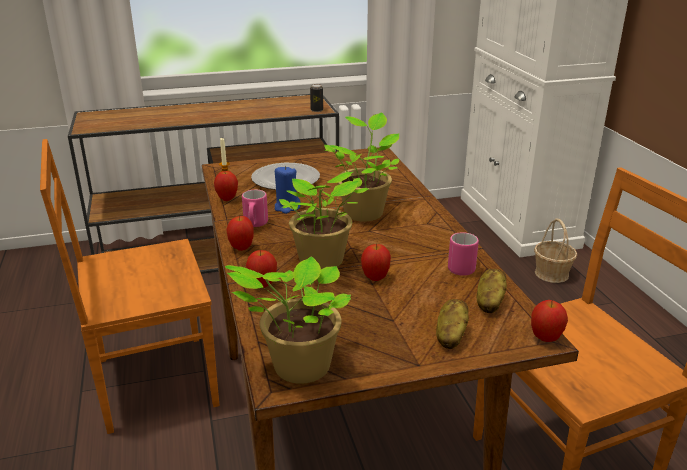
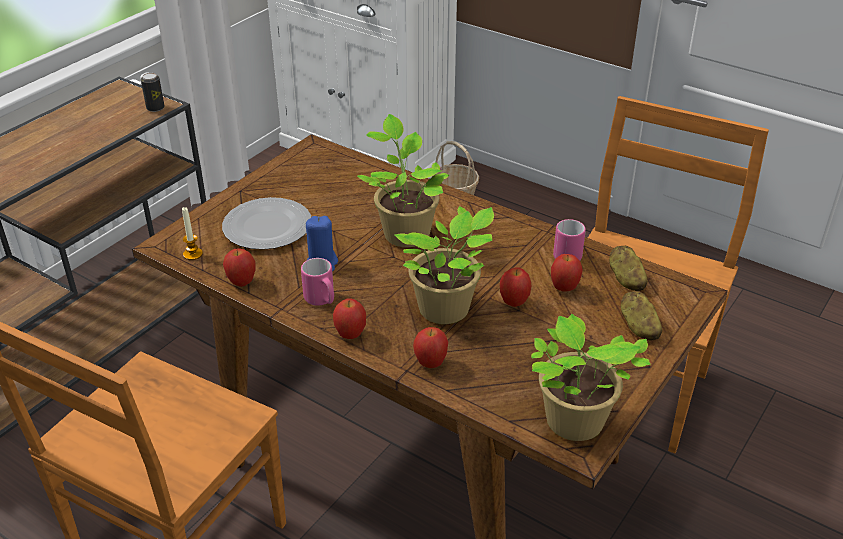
camera: 40 degrees left, 10 degrees up
apple [531,300,568,342] -> apple moved to [551,254,583,292]

